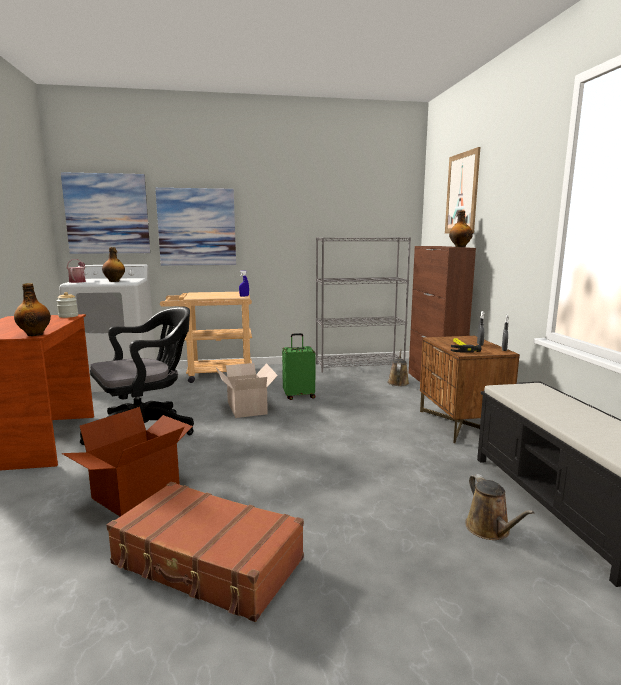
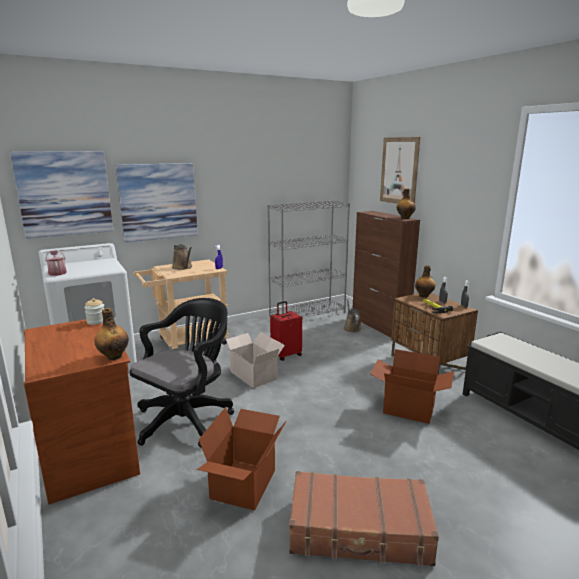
camera: 20 degrees left, 5 degrees up
bottle [102,247,125,282] -> bottle moved to [415,265,435,297]
green suitcase [282,333,316,400] -> red suitcase [270,301,302,361]
brown watering can [465,474,534,540] -> brown watering can moved to [172,244,192,270]
none -> cardboard box [370,349,454,424]

